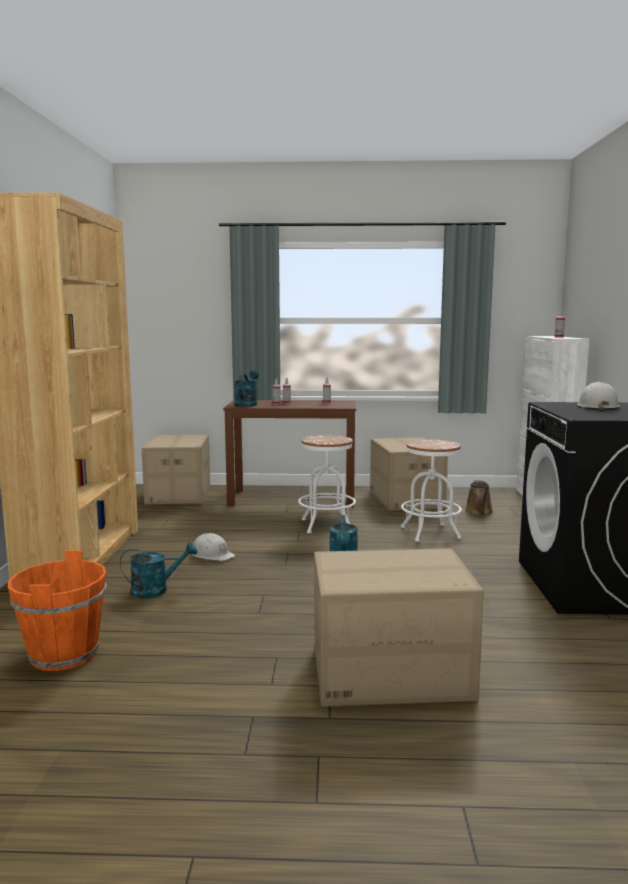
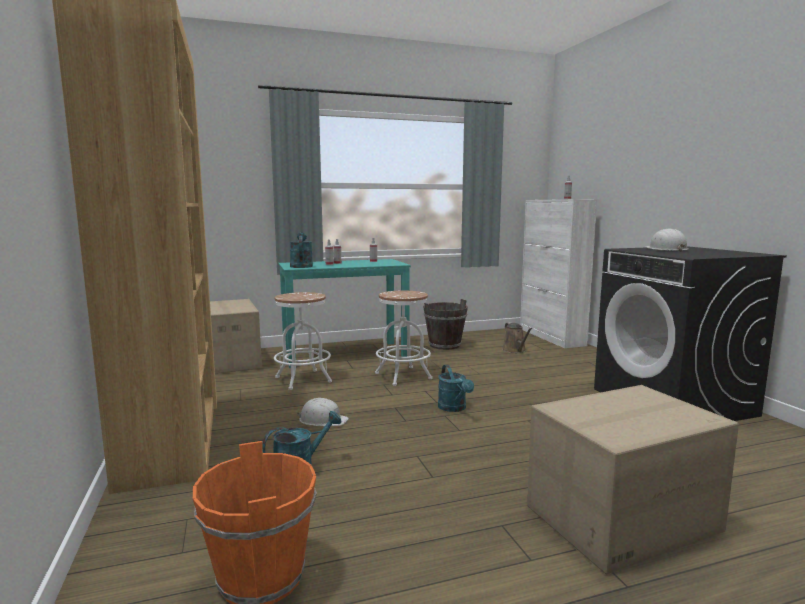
camera: 20 degrees left, 0 degrees up
brown desk [223,400,356,508] -> turquoise desk [278,259,411,368]
cardboard box [370,437,448,511] -> brown bucket [423,299,468,350]
white stool [401,439,462,542] -> white stool moved to [274,292,332,390]

